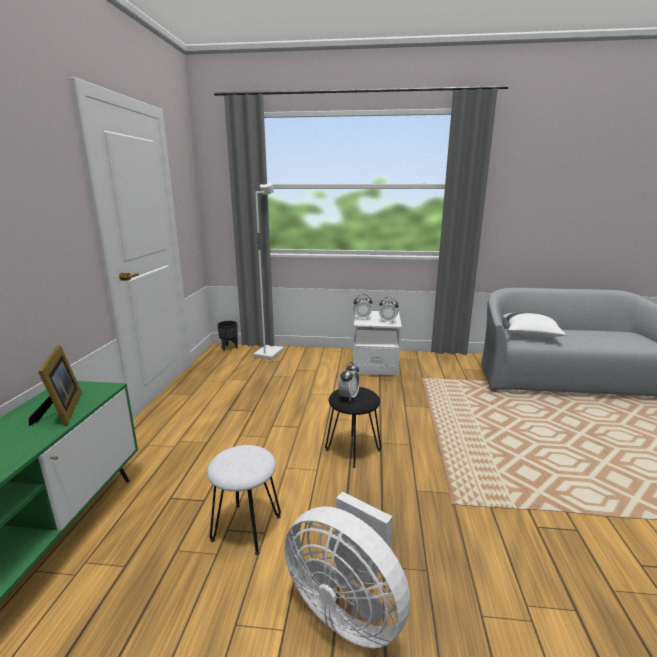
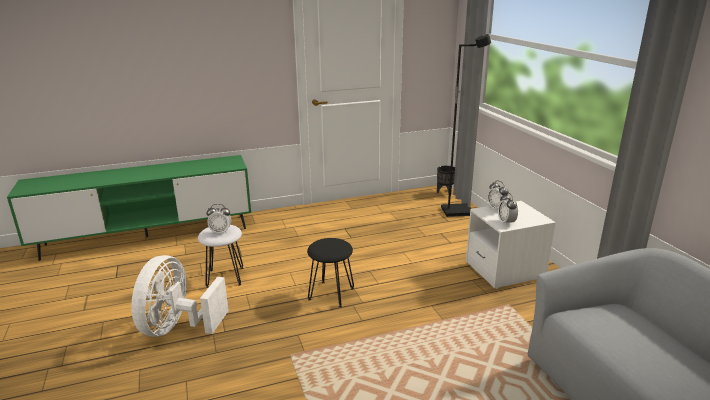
camera: 65 degrees right, 5 degrees up
picture frame [29,345,82,426] -> none
white floor lamp [253,183,284,360] -> black floor lamp [441,34,491,217]
alarm clock [338,362,360,401] -> alarm clock moved to [207,204,232,234]
white pillow [503,312,566,338] -> none

